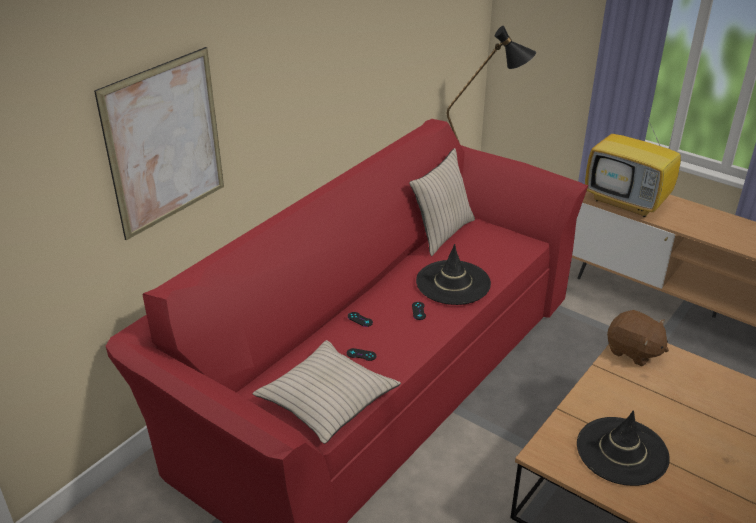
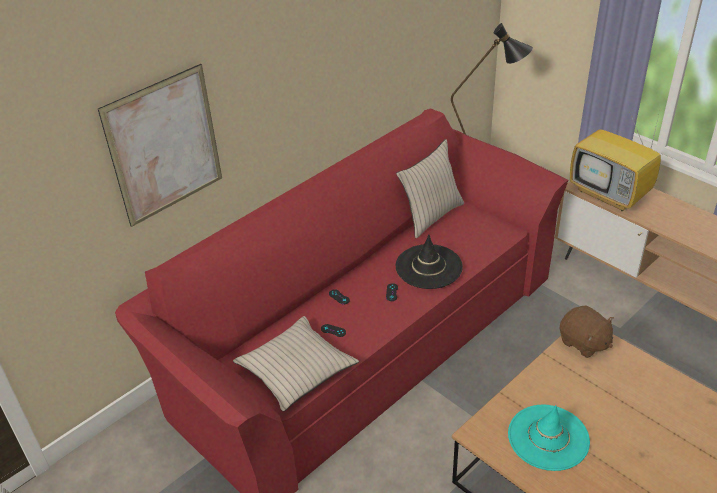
camera: 10 degrees right, 5 degrees up
black hat [577,410,670,486] -> turquoise hat [508,404,590,471]

